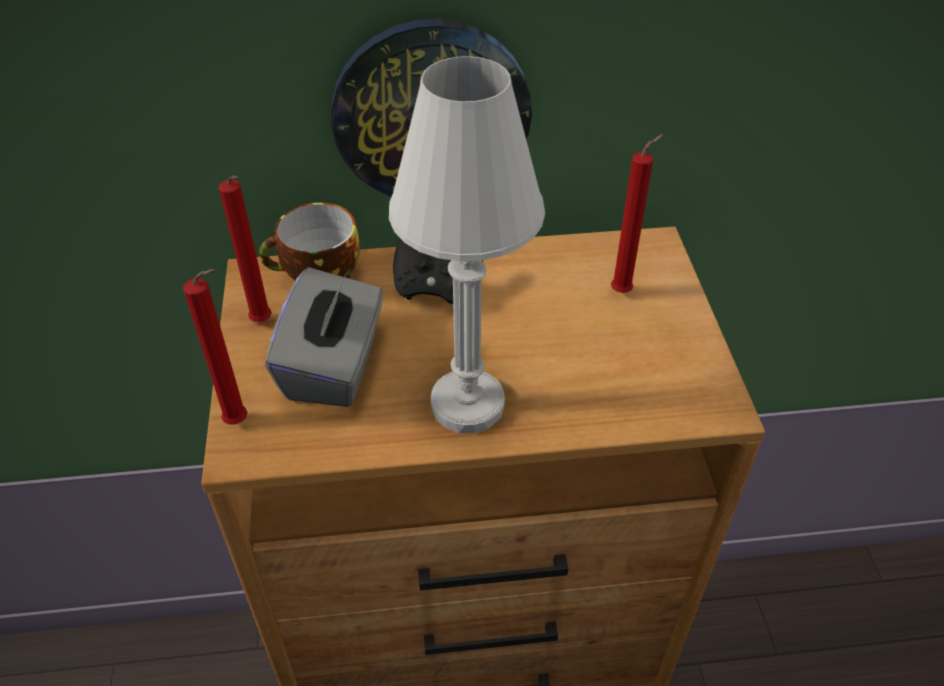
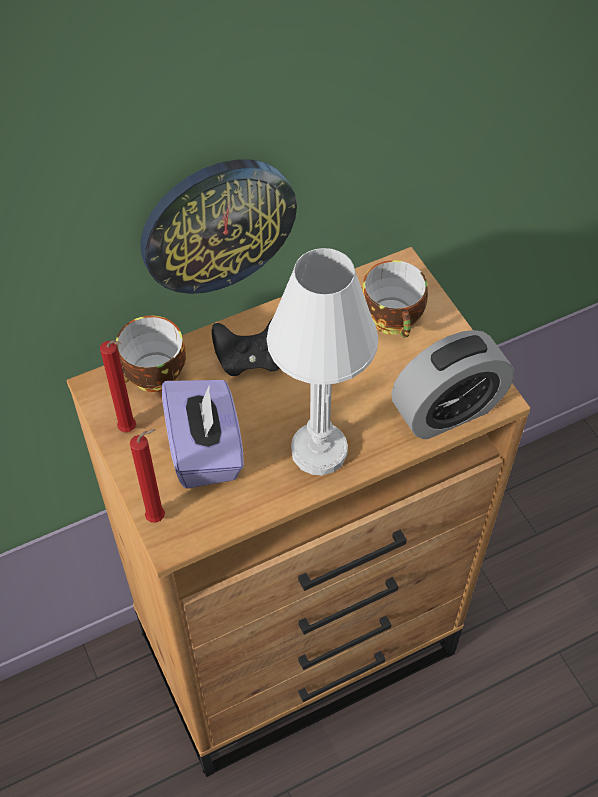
camera: 20 degrees left, 10 degrees up
grey tissue box [265,267,383,407] -> purple tissue box [162,380,244,489]
red candle [611,134,664,293] -> cup [362,260,428,338]
none -> alarm clock [391,330,514,439]

